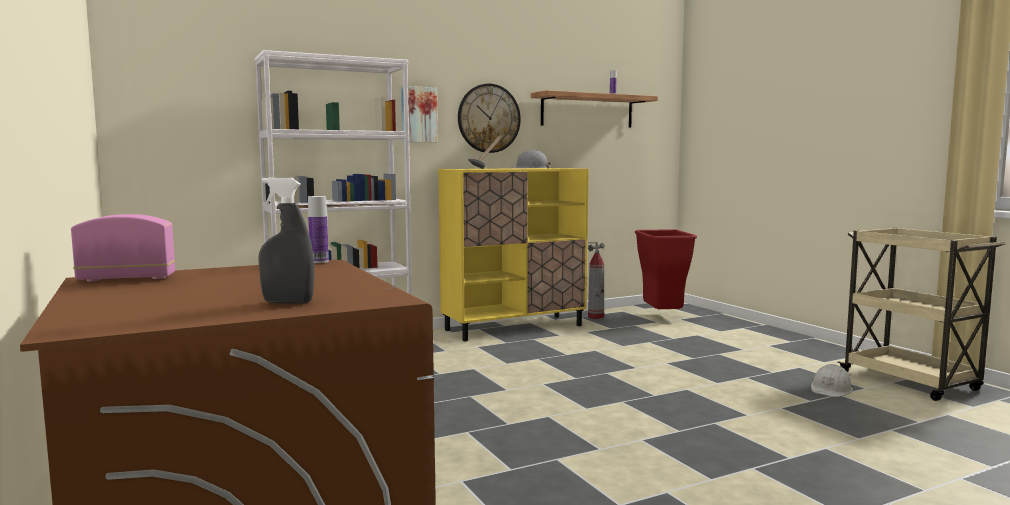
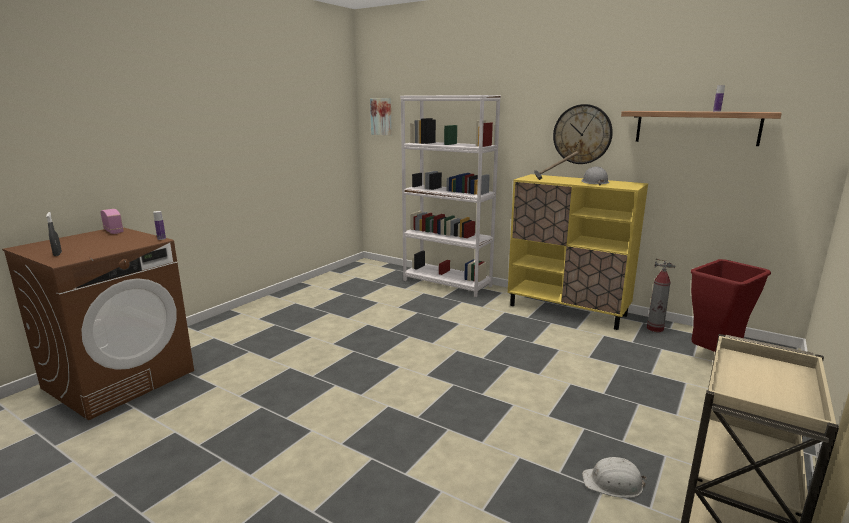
camera: 60 degrees right, 10 degrees up
picture [401,86,438,142] -> picture moved to [370,98,392,135]

